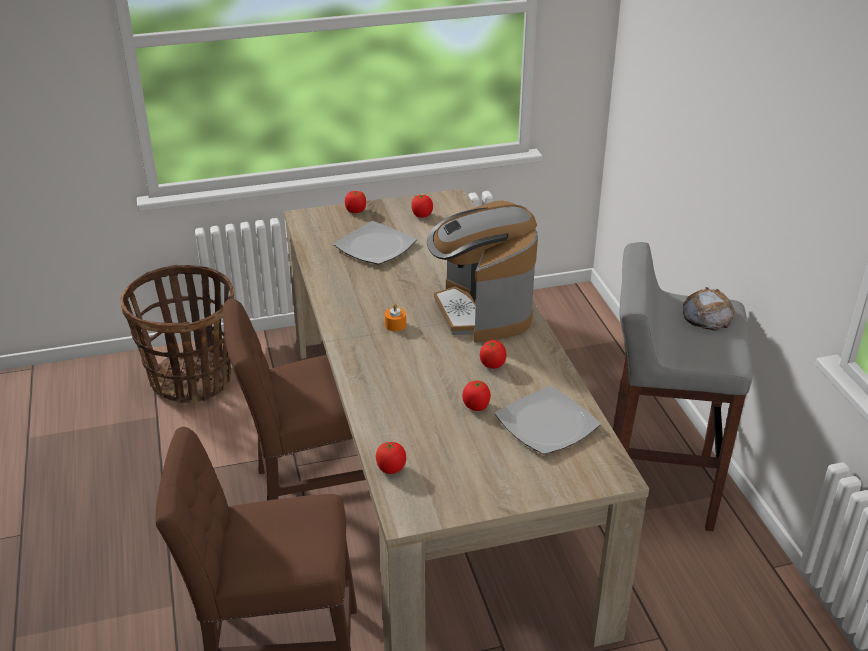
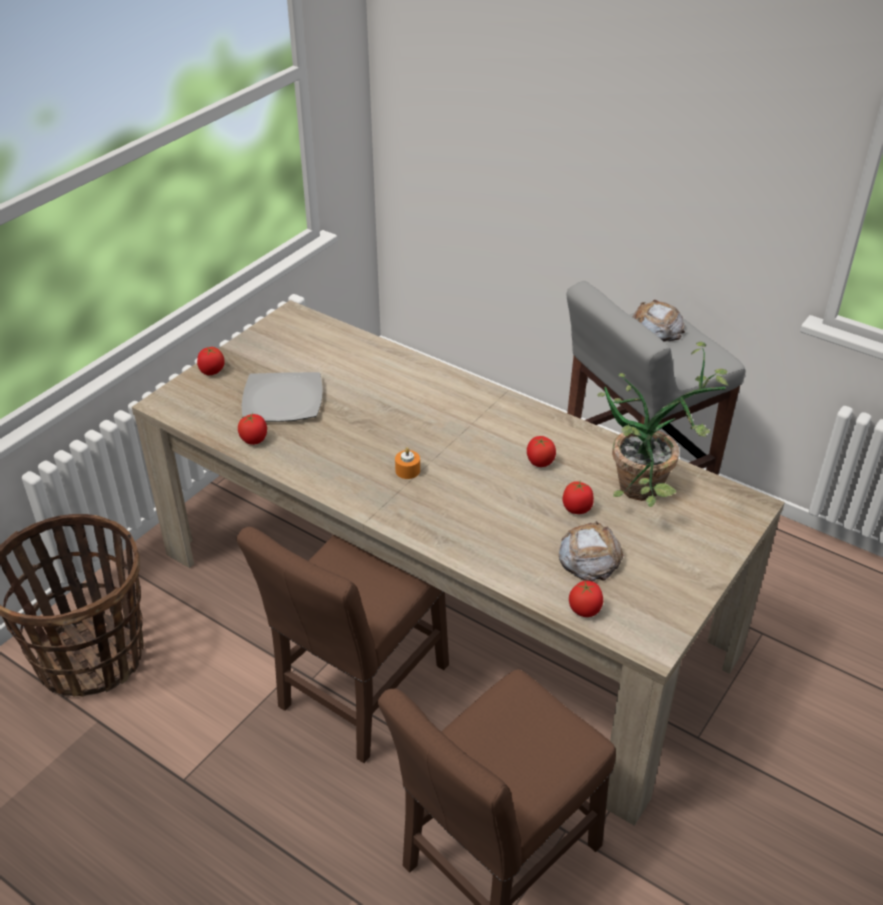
camera: 40 degrees left, 5 degrees up
tomato [411,194,433,218] -> tomato moved to [238,413,267,445]
coffee machine [427,201,538,342] -> none
plate [495,386,601,455] -> potted plant [597,342,728,507]
none -> bread [559,521,624,582]

